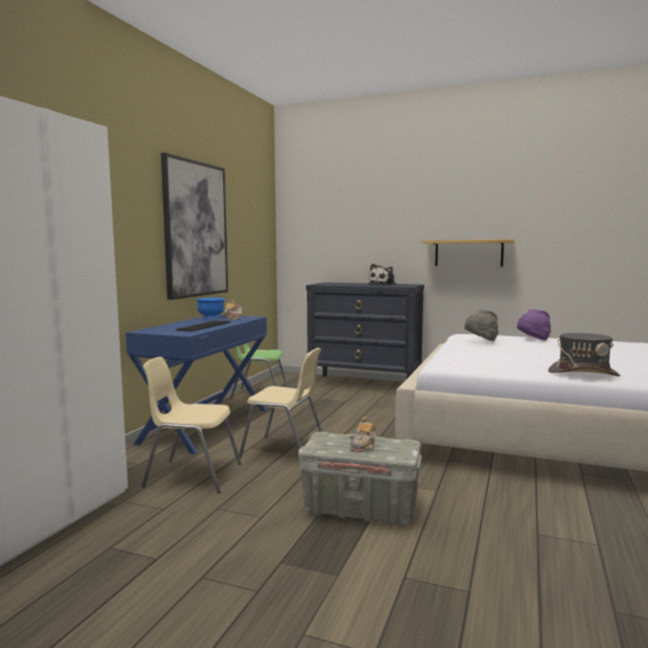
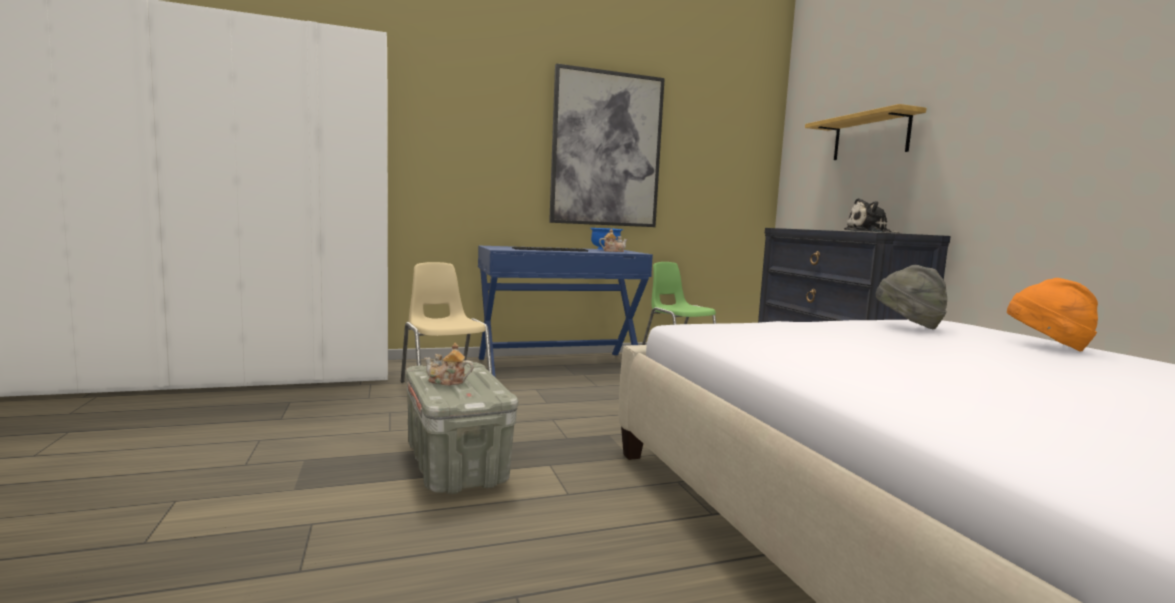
camera: 50 degrees right, 0 degrees up
beige chair [239,348,322,458] -> none
shelf [423,239,515,266] -> shelf moved to [805,104,926,160]
purple hat [517,309,551,340] -> orange hat [1007,278,1098,351]
grey hat [548,333,620,376] -> none

